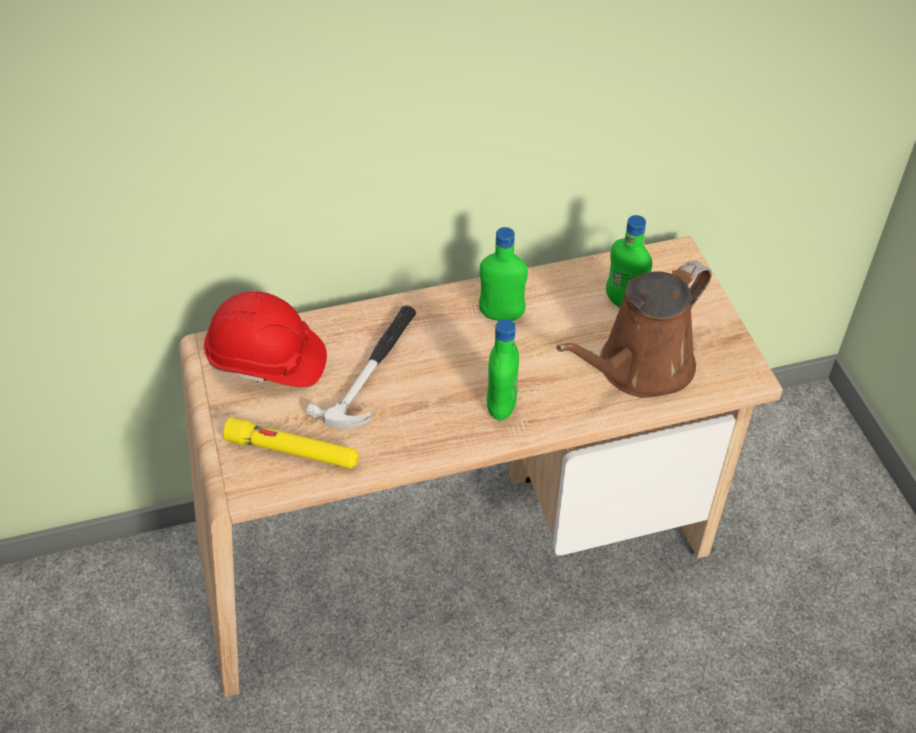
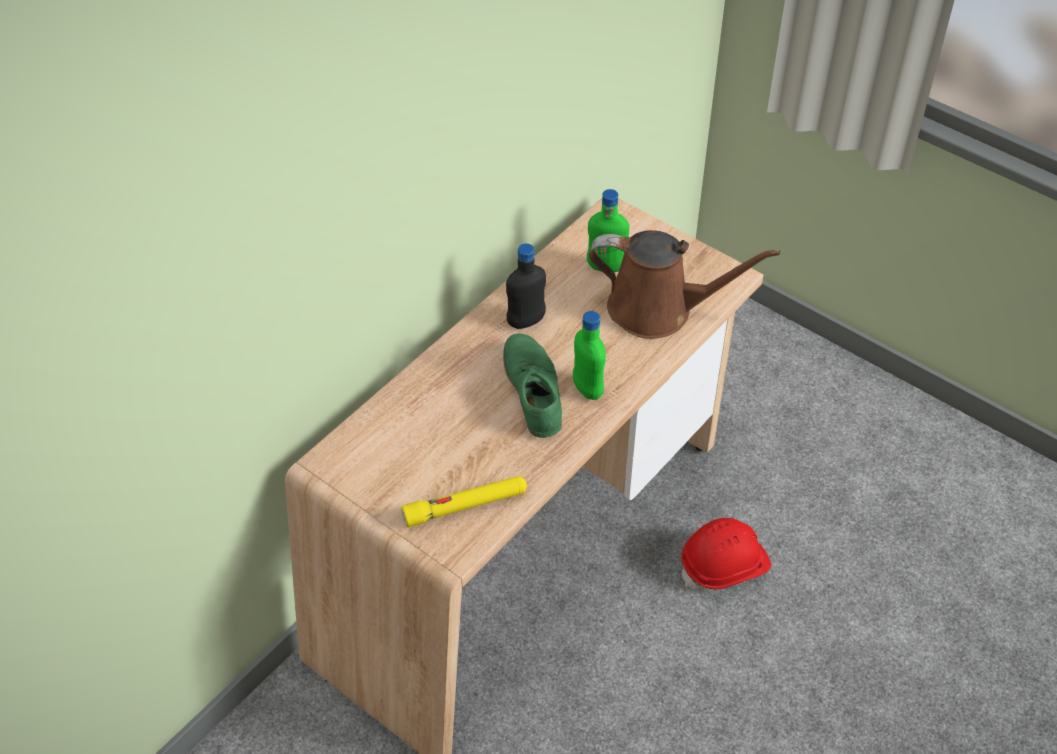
camera: 35 degrees left, 0 degrees up
red hard hat [204,291,327,387] -> red hard hat moved to [681,518,771,592]
hammer [306,306,416,429] -> none
green bottle [479,227,528,321] -> black bottle [506,243,546,329]
brown watering can [556,260,712,398] -> brown watering can turned 90 degrees counterclockwise [589,230,780,339]
none -> green shoe [503,334,562,438]

